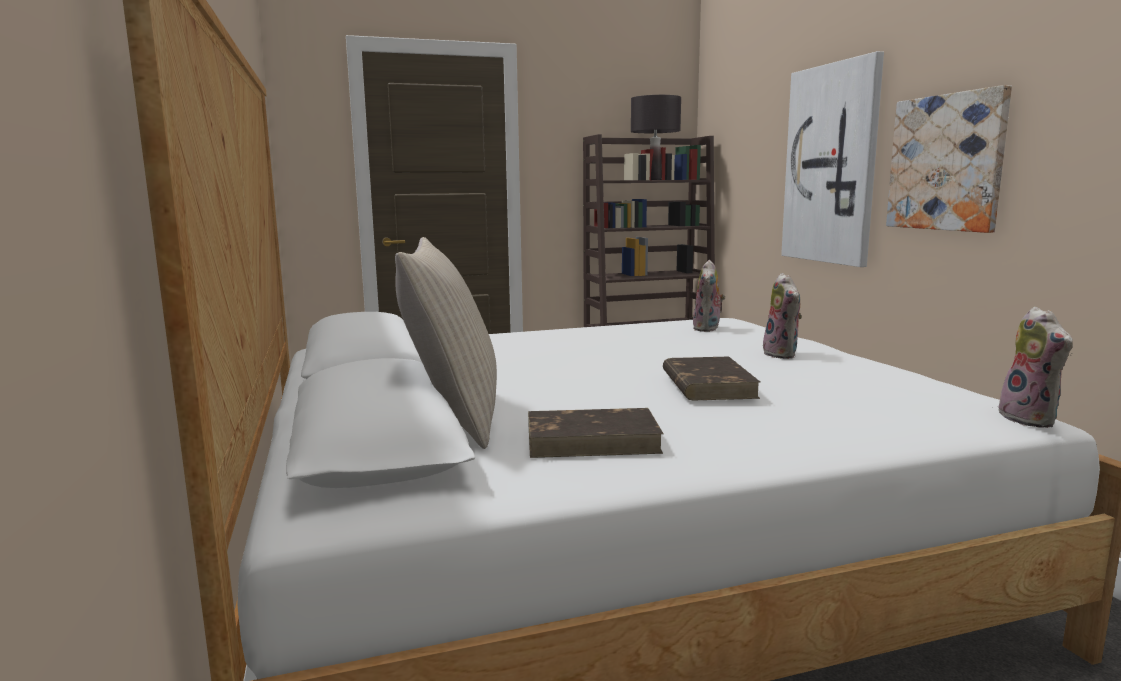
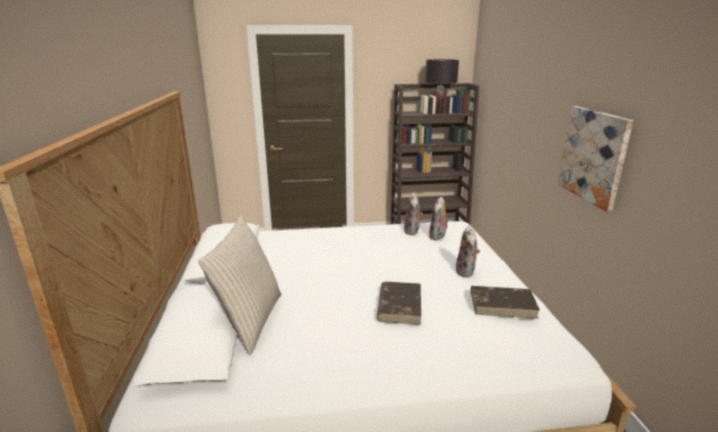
camera: 10 degrees right, 10 degrees up
brown book [528,408,664,458] -> brown book moved to [471,286,540,319]
picture [781,51,884,267] -> none
plush toy [999,307,1073,428] -> plush toy moved to [404,192,423,235]

